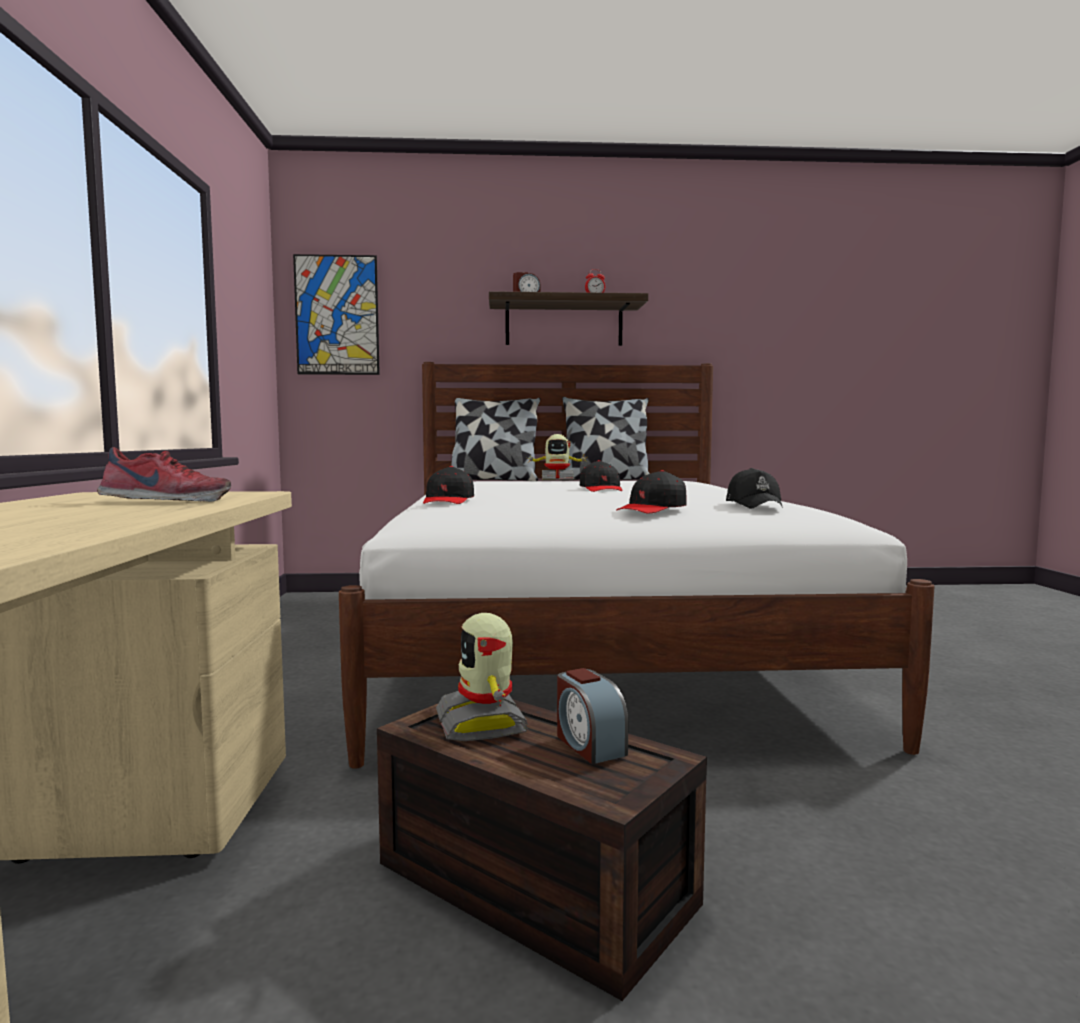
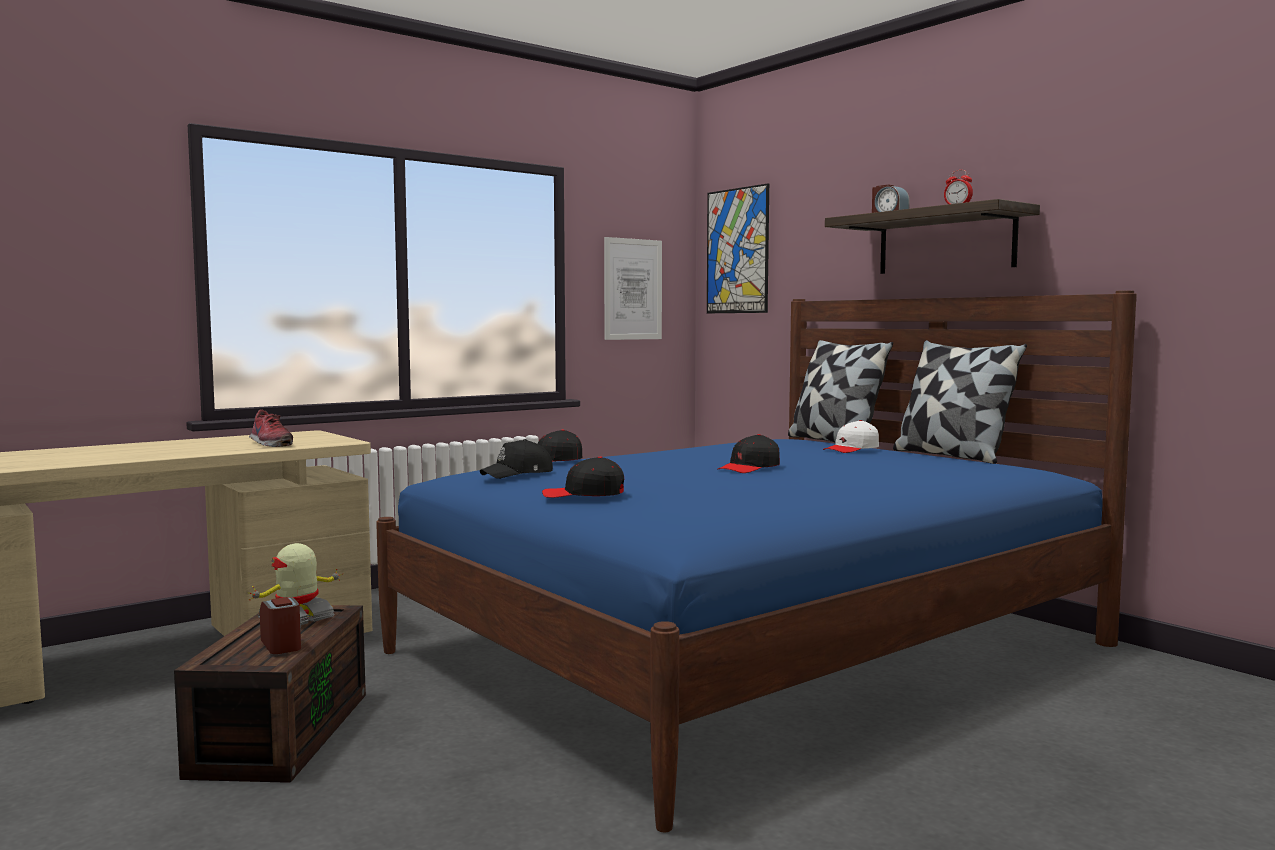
camera: 55 degrees right, 0 degrees up
white bed [339,362,934,769] -> blue bed [376,290,1137,833]
toy robot [529,434,587,481] -> white cap [823,420,879,453]
alarm clock [557,668,628,764] -> alarm clock turned 120 degrees clockwise [260,597,301,654]
black cap [726,468,783,509] -> black cap moved to [480,439,553,479]
none -> picture [604,237,662,340]

